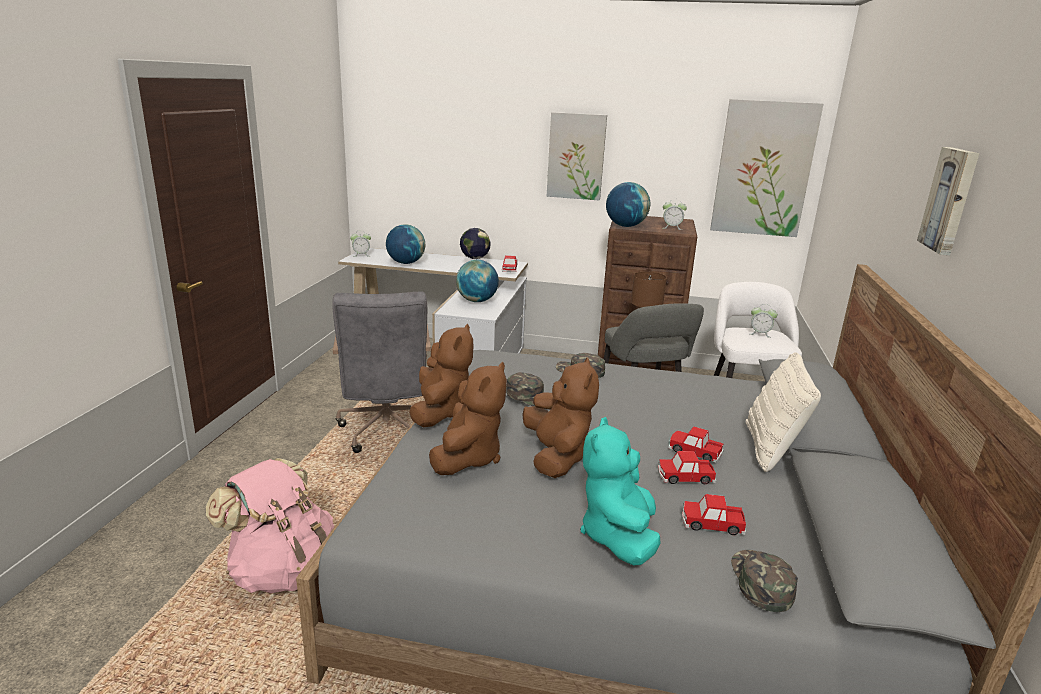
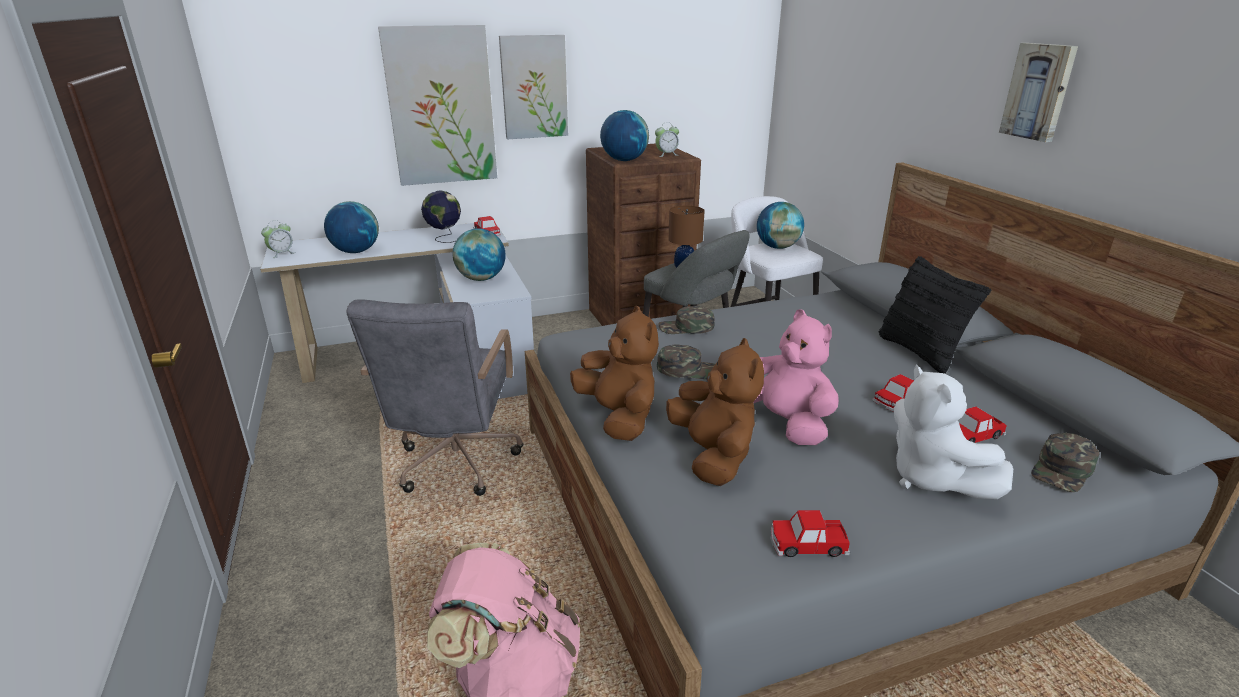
camera: 30 degrees left, 5 degrees up
grey office chair [332,292,431,453] -> grey office chair turned 45 degrees clockwise [346,299,523,496]
brown plush toy [522,357,599,478] -> pink plush toy [754,309,839,445]
turquoise plush toy [580,417,661,565] -> white plush toy [894,365,1013,499]
toy car [668,427,724,463] -> toy car moved to [771,510,850,557]
picture [710,99,823,237] -> picture moved to [378,25,497,186]
green cap [731,550,798,612] -> green cap turned 105 degrees counterclockwise [1031,433,1100,492]
beige pillow [746,352,821,472] -> black pillow [879,256,992,374]
alarm clock [750,304,778,338] -> globe [757,202,804,249]

